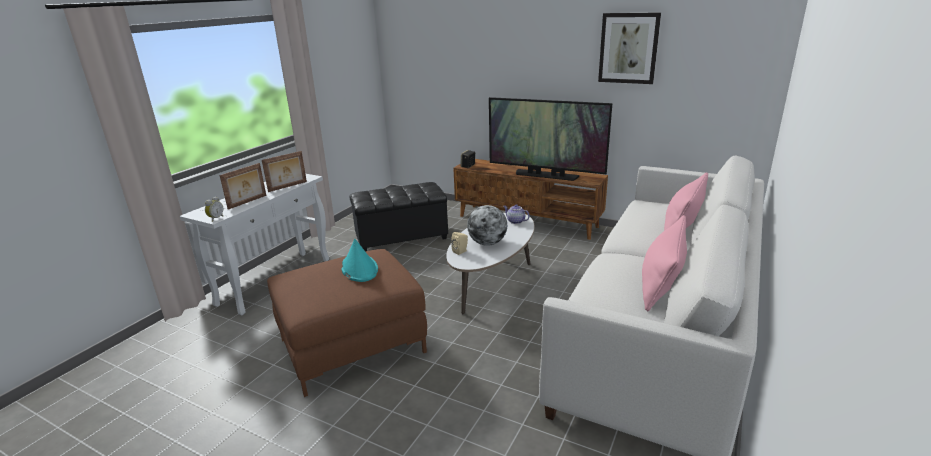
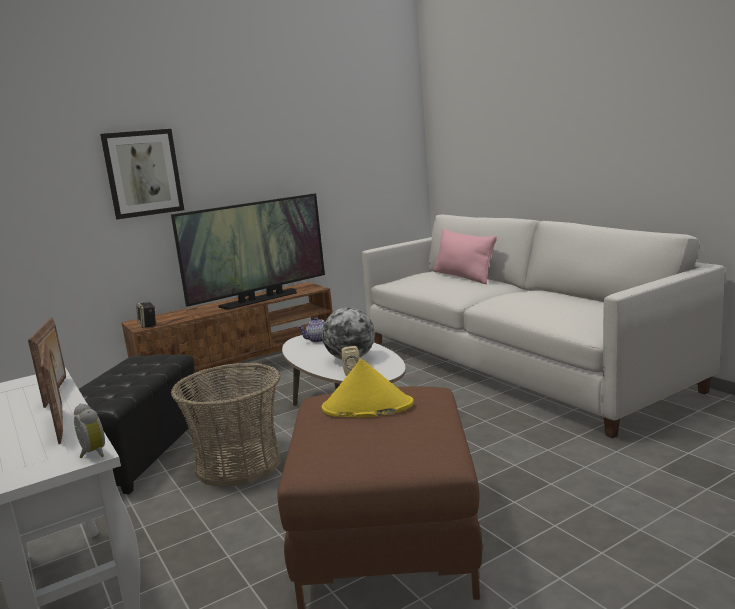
camera: 60 degrees left, 10 degrees down
turquoise hat [341,239,378,282] -> yellow hat [322,359,414,418]
picture [598,12,661,84] -> picture moved to [100,129,184,219]
pink pillow [642,215,687,311] -> none
none -> basket [171,363,281,487]

